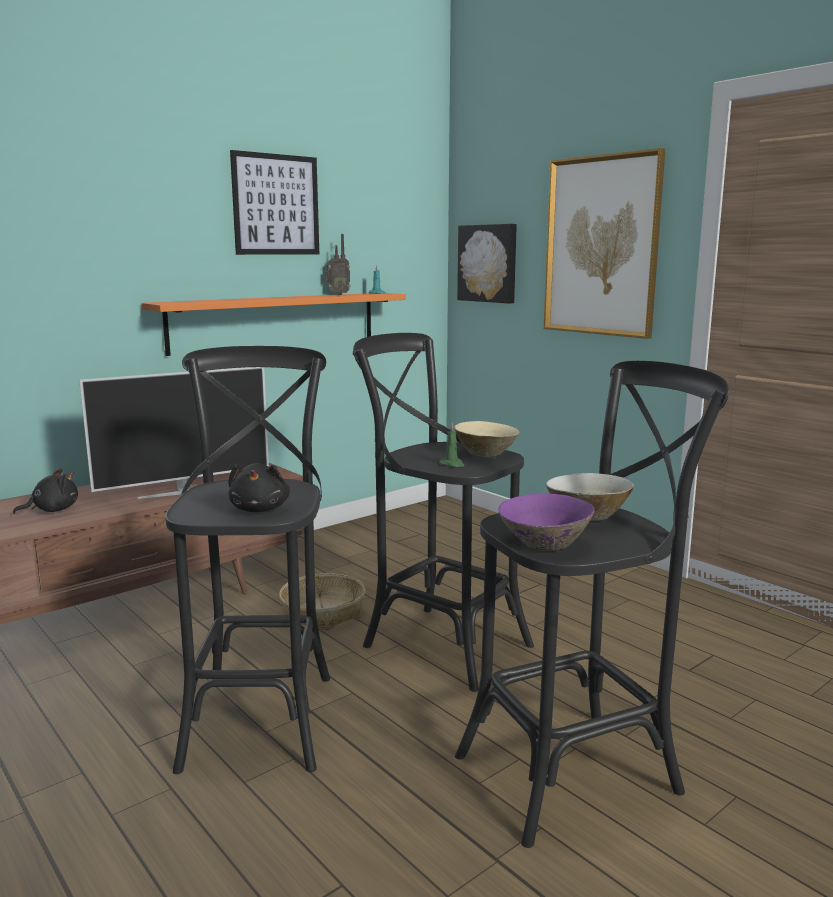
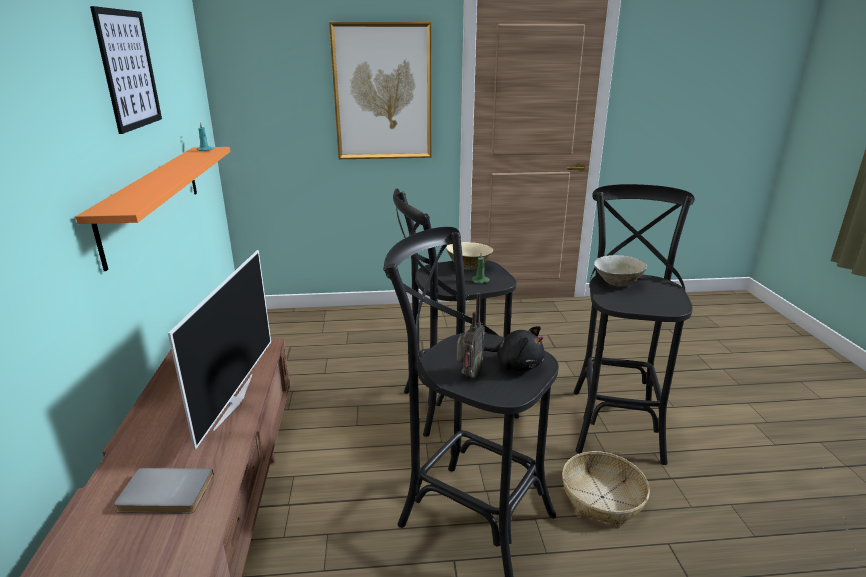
camera: 55 degrees left, 10 degrees up
black plush toy [13,469,78,514] -> grey book [114,468,214,514]
basket [279,573,366,630] -> basket moved to [562,451,650,527]
radio [326,234,350,295] -> radio moved to [457,293,485,378]
picture [457,224,517,304] -> none
purple bowl [498,494,595,551] -> none

